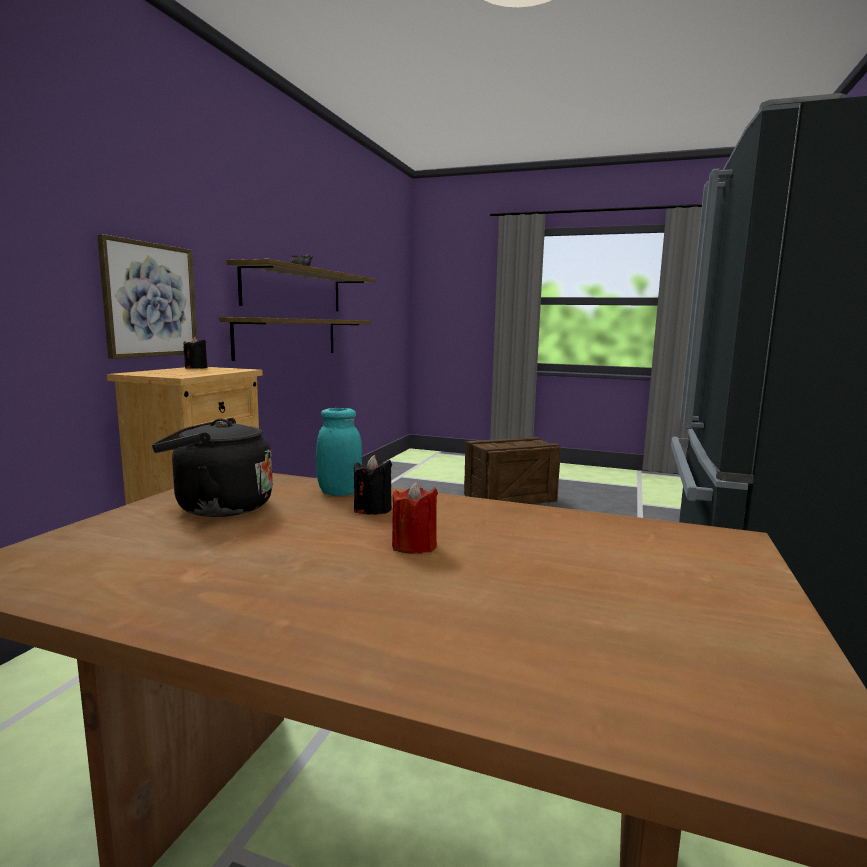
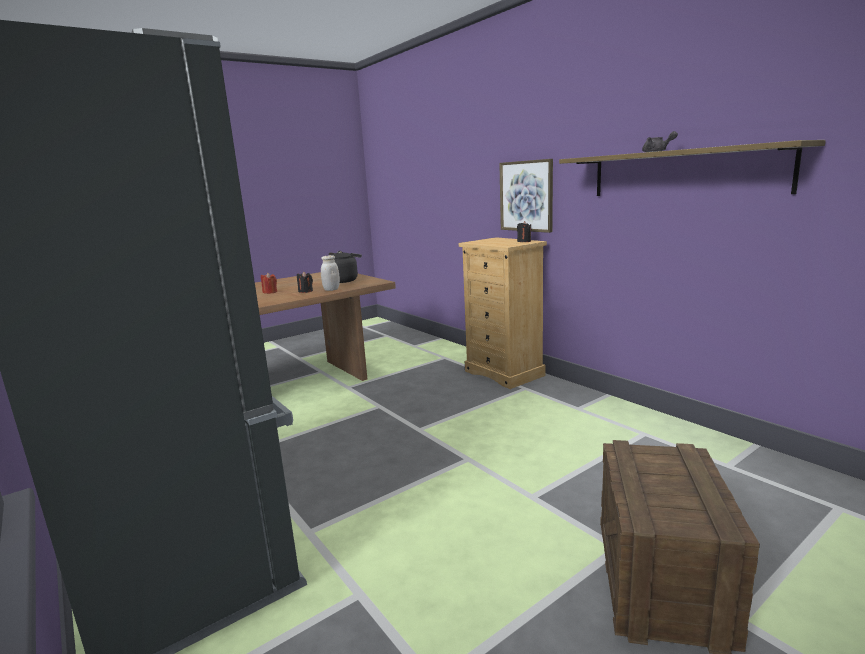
camera: 125 degrees right, 5 degrees up
shelf [219,317,371,361] -> none
turquoise jar [316,408,362,496] -> white jar [321,255,340,291]

